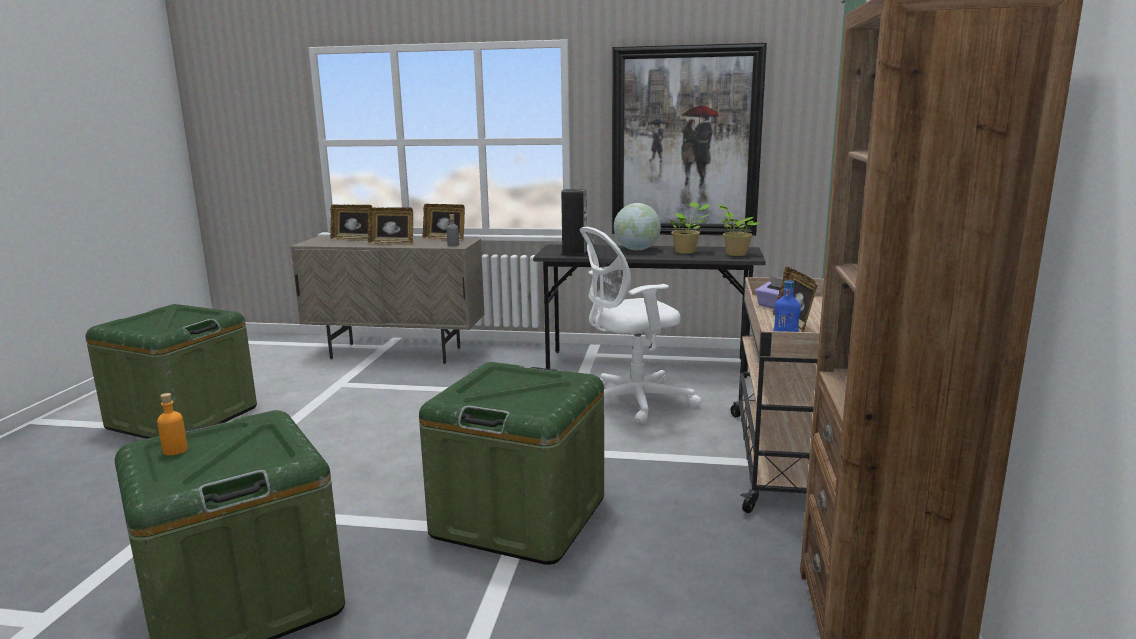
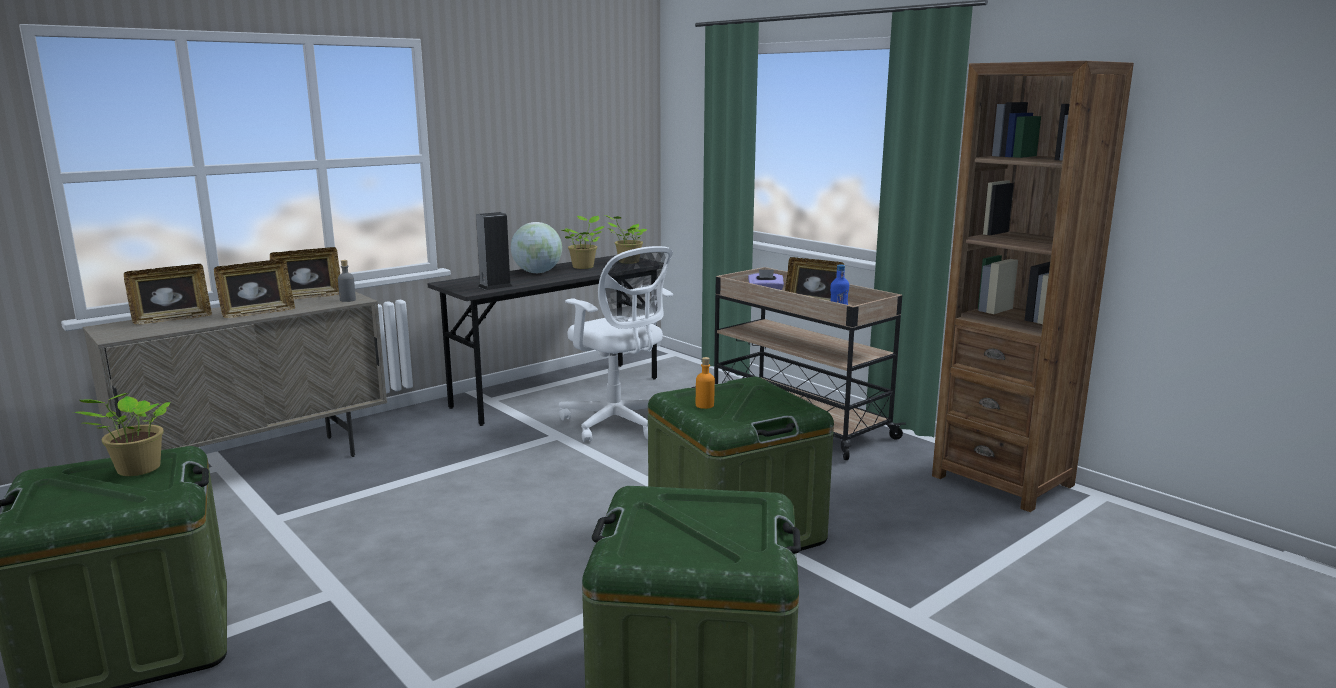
camera: 50 degrees left, 0 degrees up
orange bottle [157,393,188,455] -> orange bottle moved to [696,357,715,409]
white office chair [580,227,701,424] -> white office chair turned 60 degrees counterclockwise [559,246,673,442]
picture [612,43,767,236] -> none
none -> potted plant [73,393,170,476]

